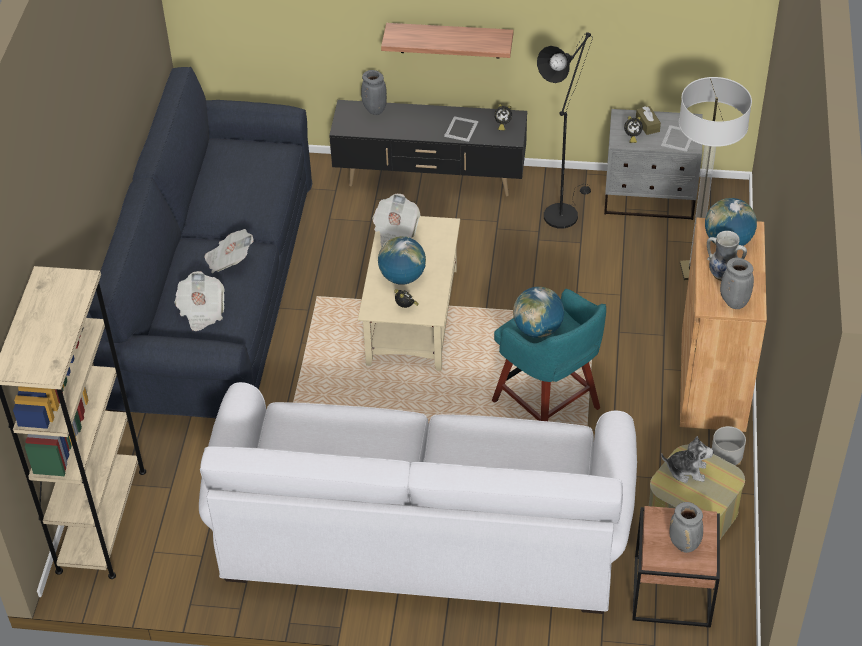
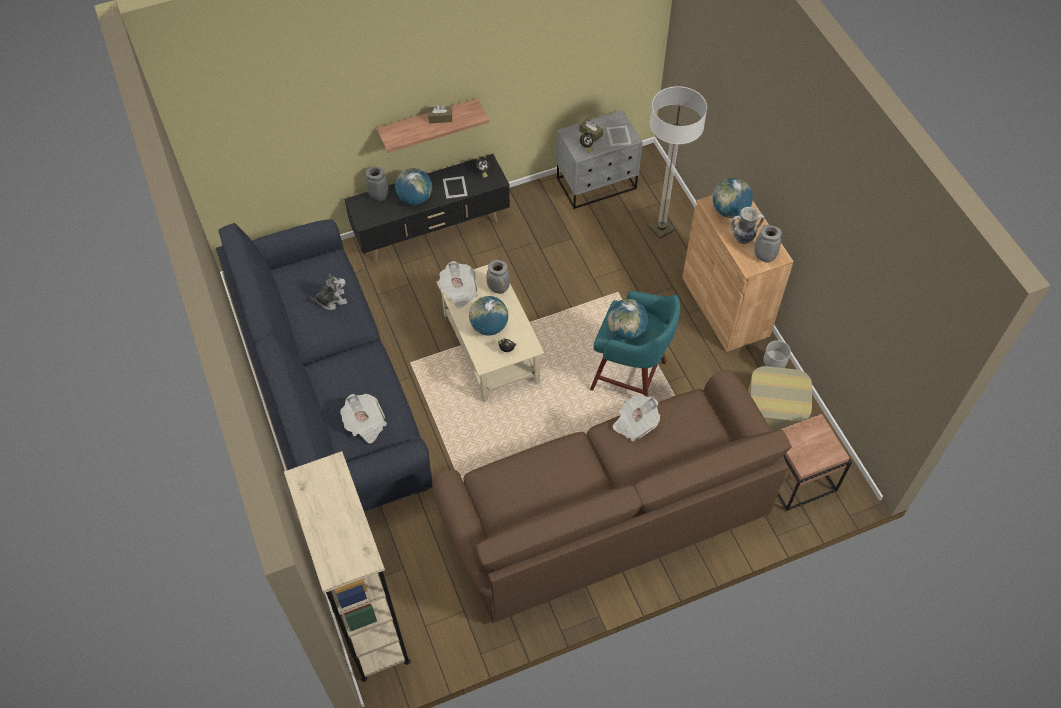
camera: 30 degrees left, 10 degrees up
white sofa [199,382,637,614] -> brown sofa [432,369,792,623]
newspaper [204,229,253,273] -> newspaper moved to [613,394,660,442]
black floor lamp [537,32,593,228] -> none
plush toy [661,436,713,483] -> plush toy moved to [310,274,347,310]
grey vase [669,502,703,553] -> grey vase moved to [487,260,510,294]
none -> globe [395,168,432,205]
none -> brown tissue box [428,105,452,124]

